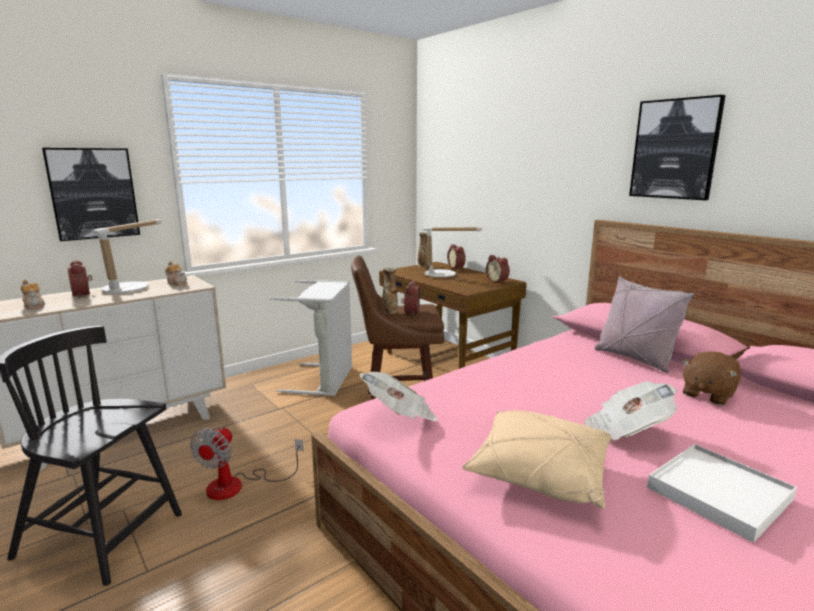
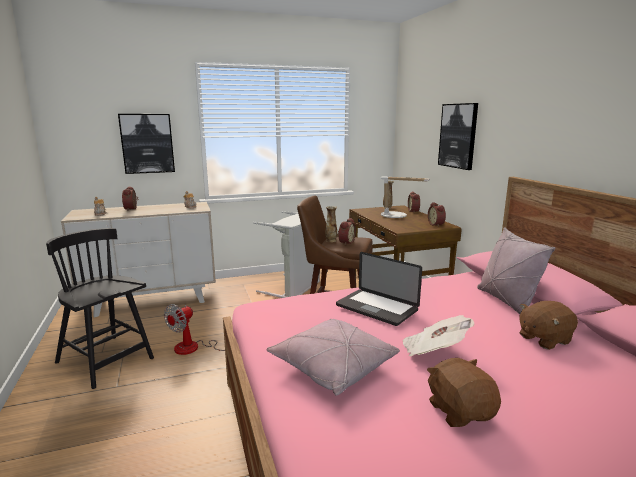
camera: 20 degrees right, 0 degrees up
table lamp [91,219,162,294] -> none
newspaper [360,372,438,421] -> none
beige pillow [462,410,612,509] -> purple pillow [267,319,400,396]
picture [629,95,726,200] -> picture moved to [438,103,478,170]
white tray [647,444,797,543] -> brown plush toy [427,358,501,427]
none -> laptop [336,252,422,326]

